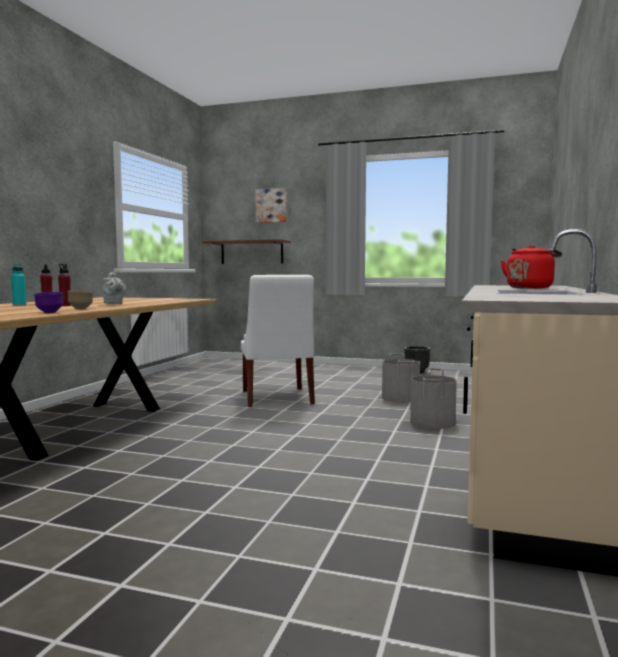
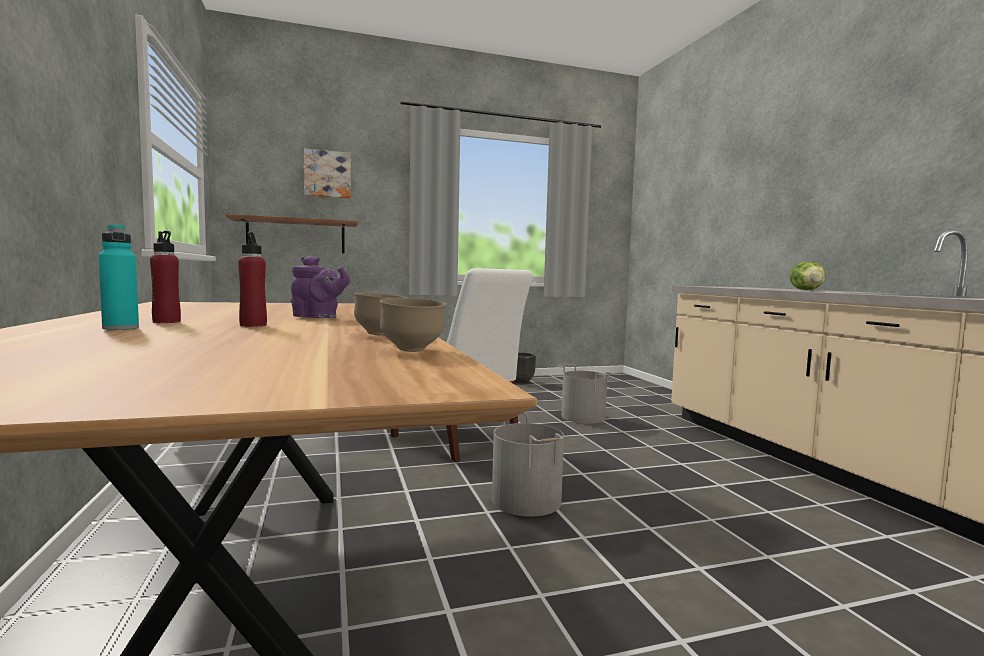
camera: 35 degrees left, 0 degrees up
purple bowl [34,292,63,313] -> brown bowl [380,298,446,352]
grey teapot [103,272,126,304] -> purple teapot [291,256,350,318]
grey bucket [410,368,457,429] -> grey bucket moved to [492,412,564,517]
red kettle [501,245,562,289] -> lettuce [790,261,825,290]

